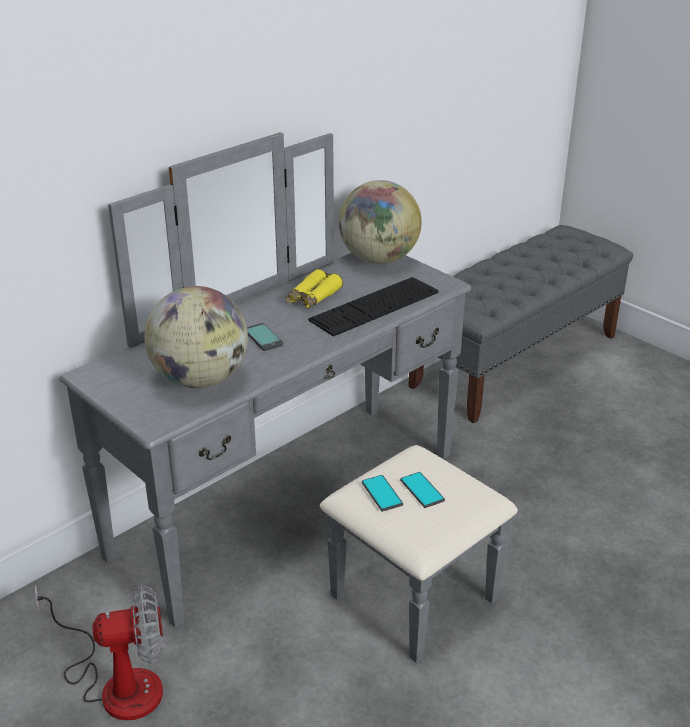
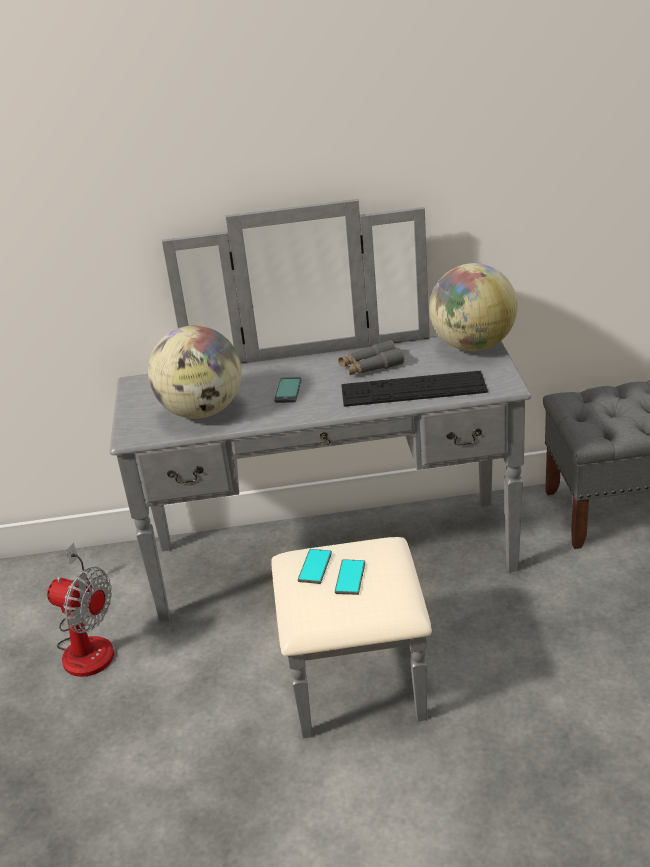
camera: 40 degrees right, 0 degrees up
yellow binoculars [285,269,343,309] -> grey binoculars [338,340,404,375]

